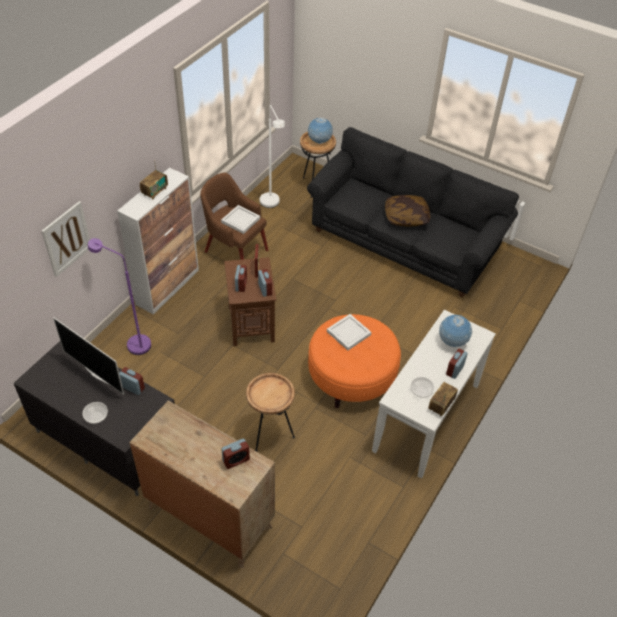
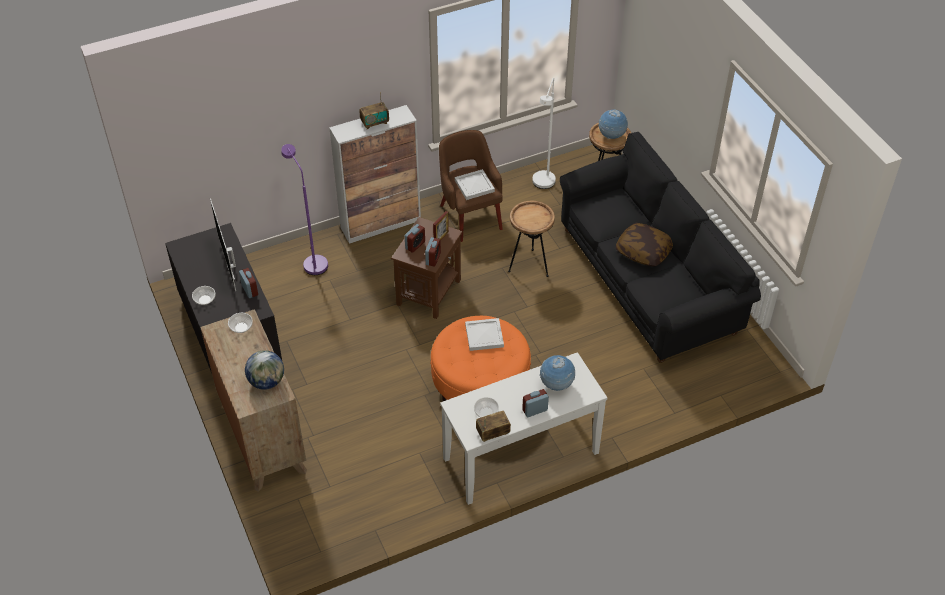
camera: 35 degrees right, 0 degrees up
picture [42,201,90,277] -> none
alarm clock [222,438,250,469] -> globe [245,350,284,390]
brown side table [246,373,295,451] -> brown side table moved to [508,201,555,277]
none -> bowl [228,313,253,333]

